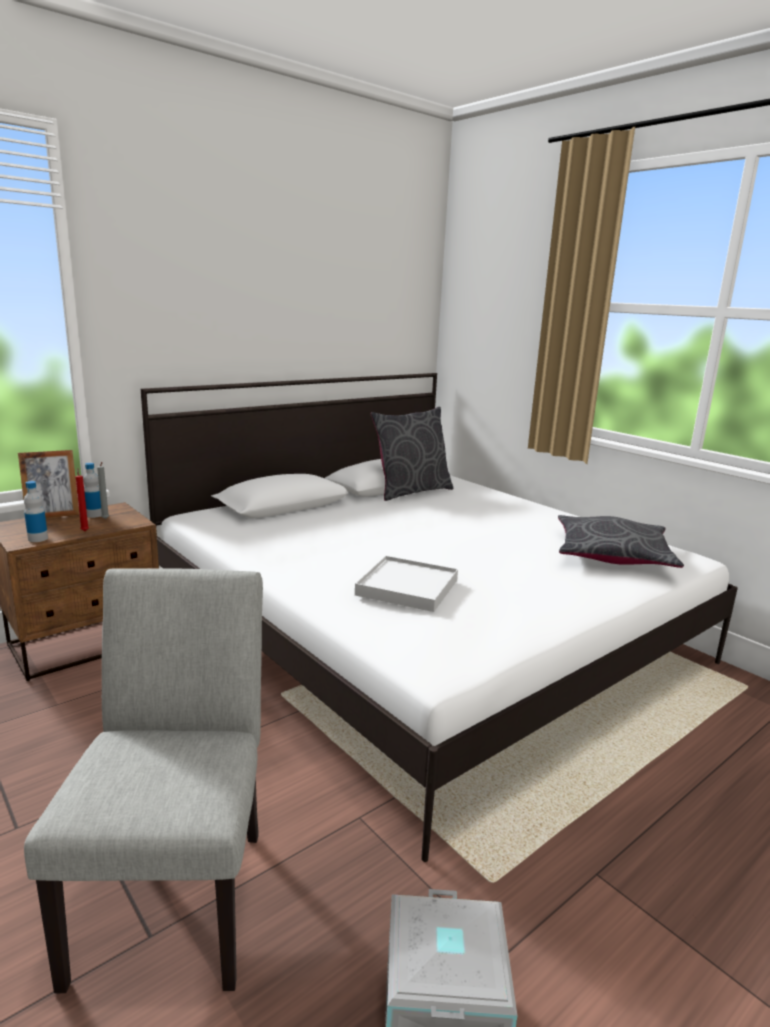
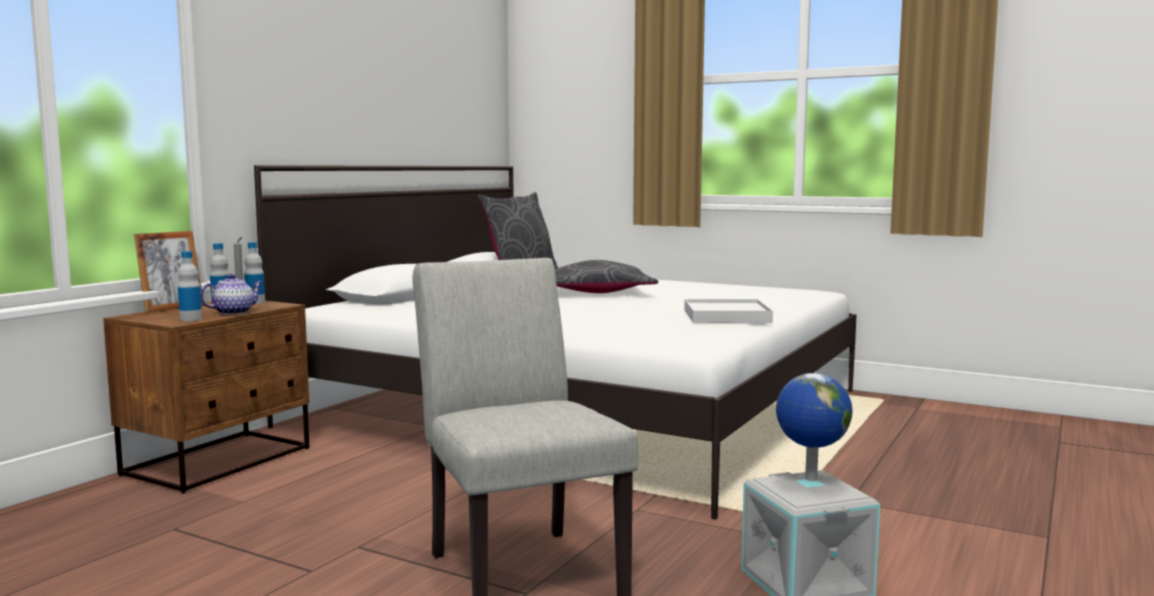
camera: 20 degrees left, 10 degrees down
red candle [76,469,89,531] -> teapot [201,274,263,315]
white tray [355,556,458,612] -> white tray moved to [684,299,773,323]
grey pillow [558,515,684,568] -> grey pillow moved to [555,260,658,293]
none -> bottle [244,242,265,305]
none -> globe [776,373,853,481]

